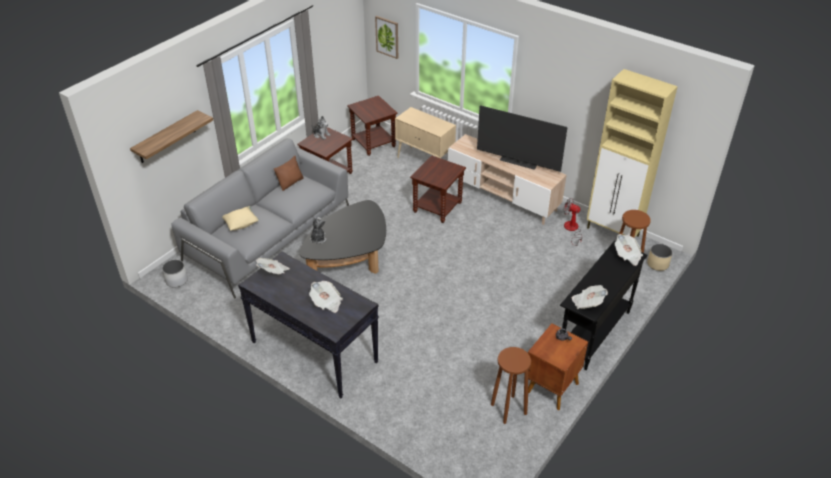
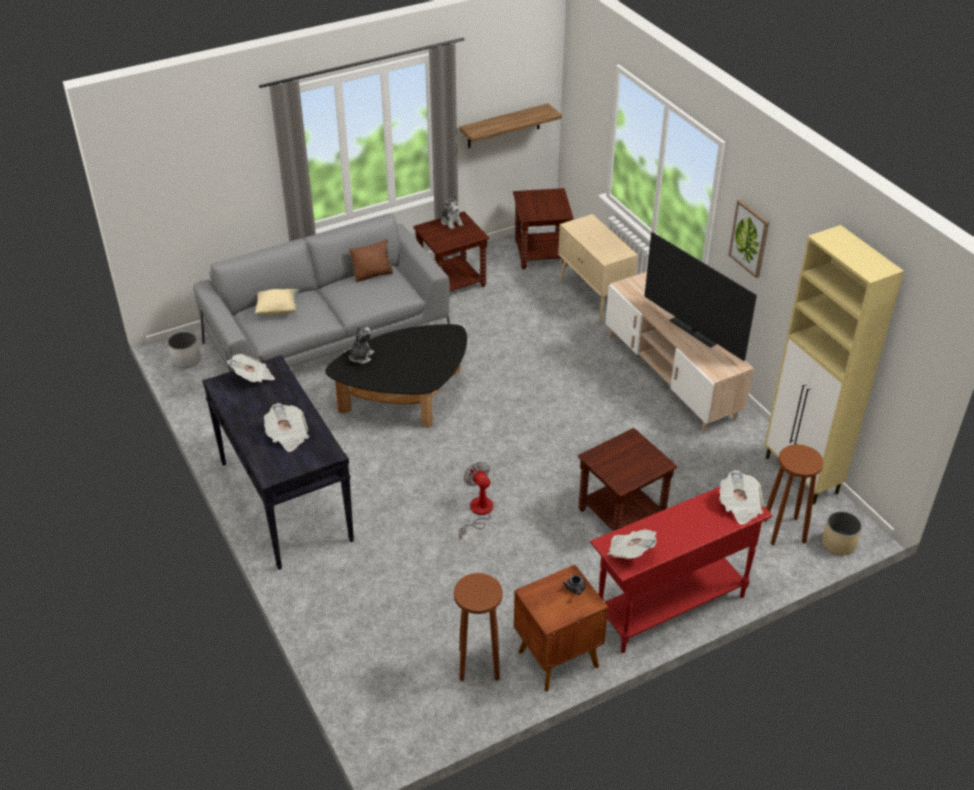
camera: 25 degrees right, 0 degrees up
shelf [130,110,213,163] -> shelf moved to [459,103,562,148]
picture [375,16,398,59] -> picture moved to [729,200,769,278]
brown side table [410,156,466,223] -> brown side table moved to [578,428,677,531]
black console table [560,241,648,370] -> red console table [590,486,773,653]
fan [563,198,583,246] -> fan moved to [459,462,493,540]

